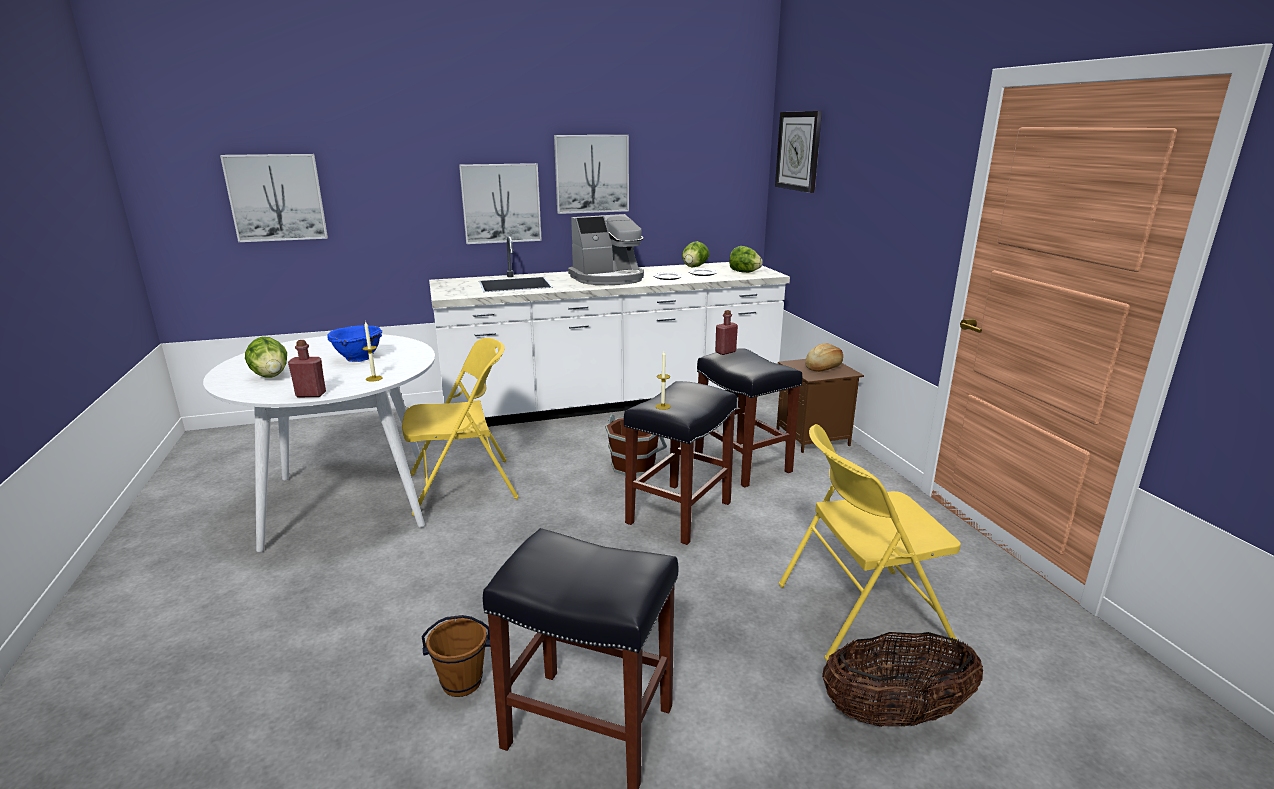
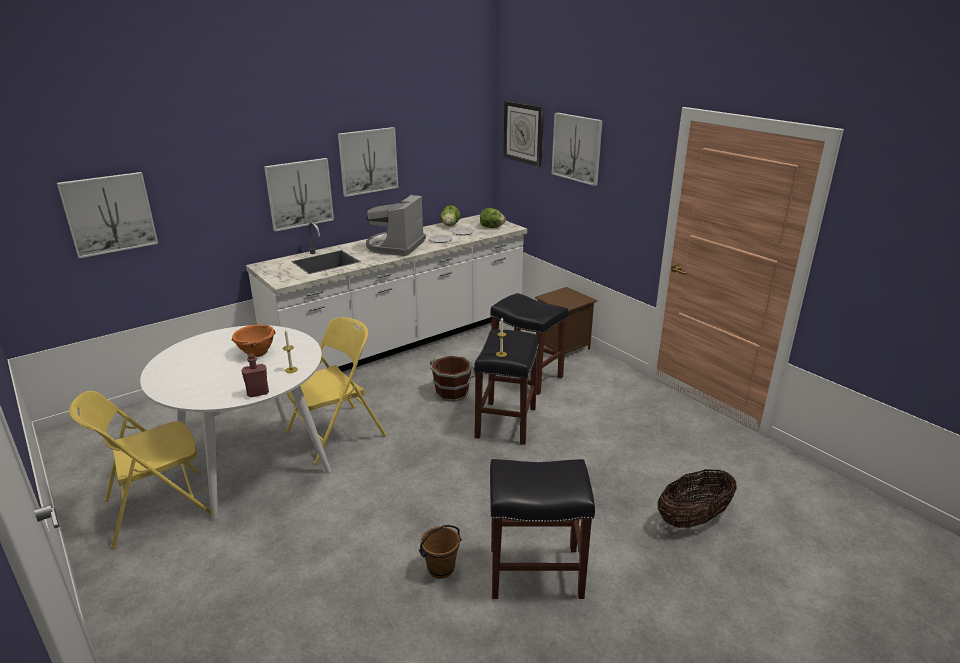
camera: 20 degrees left, 5 degrees up
lettuce [245,337,287,378] -> none
blue bowl [327,325,382,362] -> orange bowl [232,324,276,357]
coffee machine [568,214,644,285] -> coffee machine turned 150 degrees clockwise [366,194,426,256]
red bottle [715,310,738,355] -> none
yellow chair [779,424,961,661] -> yellow chair moved to [69,391,212,549]
bread [805,343,843,372] -> none
none -> picture [552,113,603,186]

